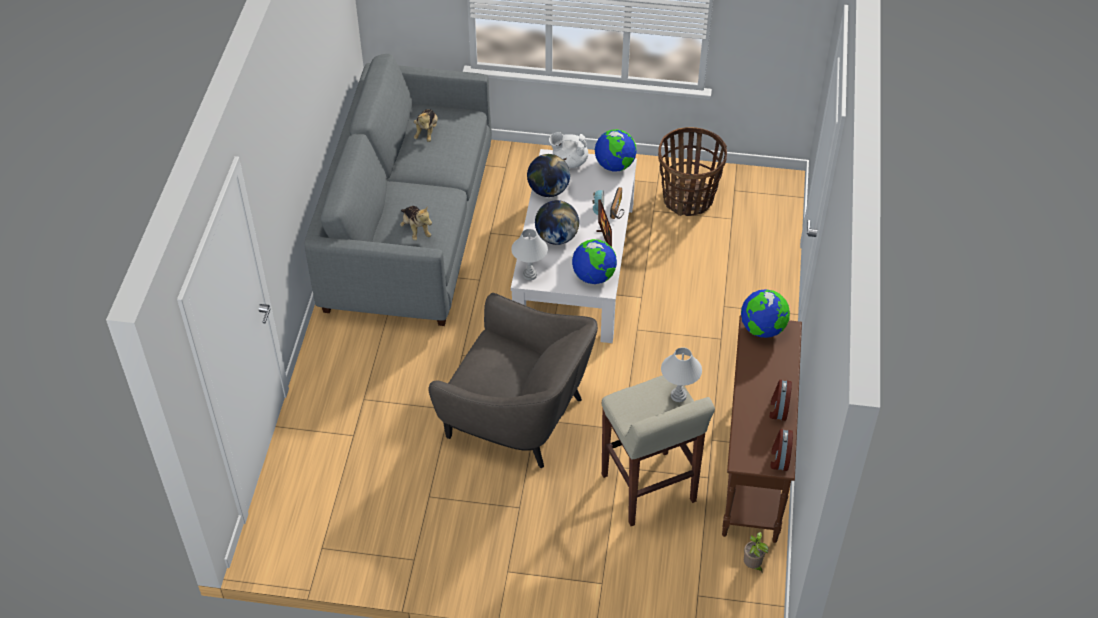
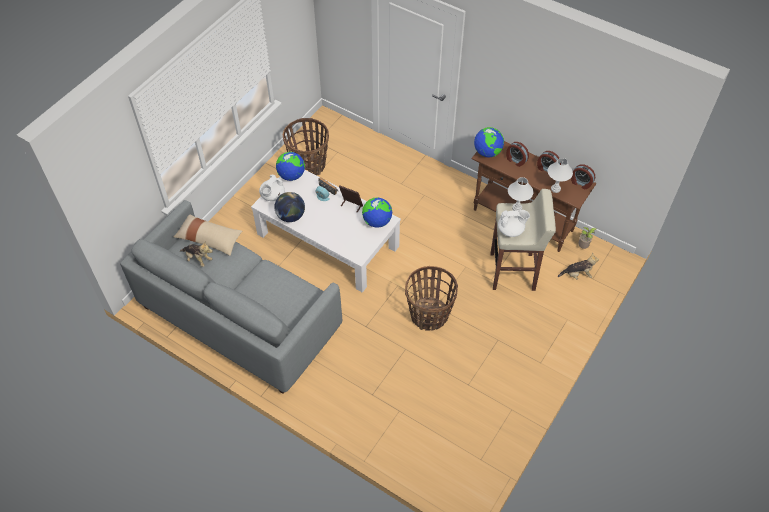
camera: 65 degrees left, 5 degrees up
plush toy [400,206,432,241] -> plush toy moved to [558,253,599,280]
grey armchair [428,293,598,468] -> basket [405,266,458,331]
white table lamp [511,229,548,280] -> white table lamp moved to [547,158,573,193]
globe [535,200,579,245] -> none
none -> beige pillow [174,215,242,256]
none -> white teapot [498,210,530,237]
none -> alarm clock [506,142,529,167]

